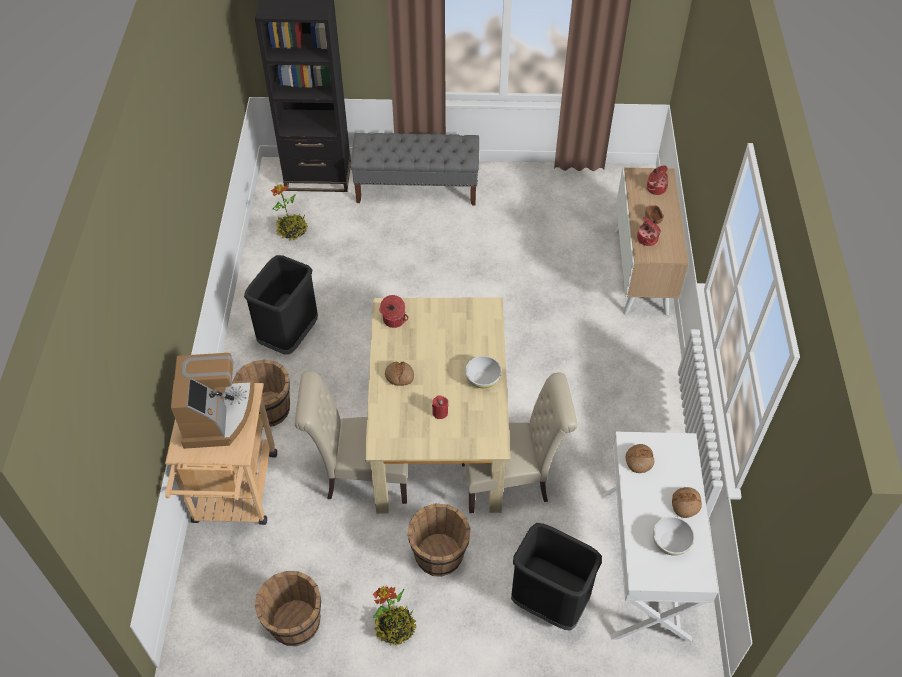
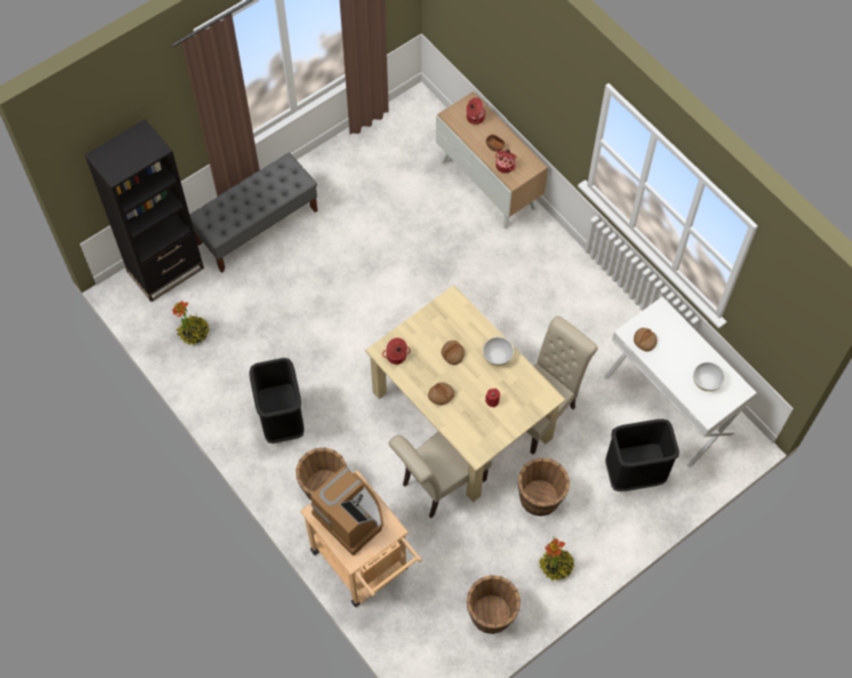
camera: 40 degrees left, 10 degrees up
bread [672,487,702,518] -> bread moved to [441,340,465,365]

